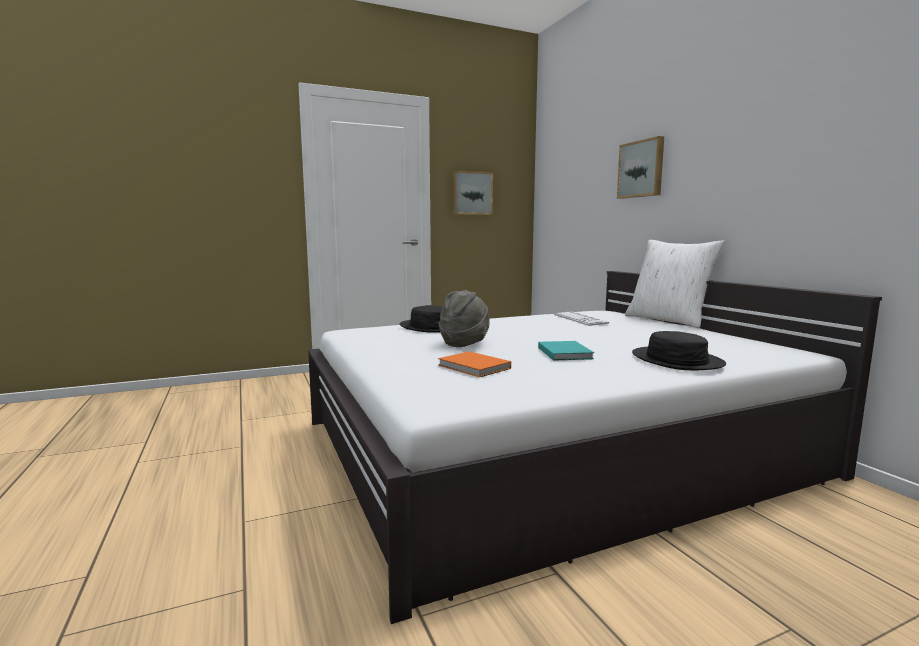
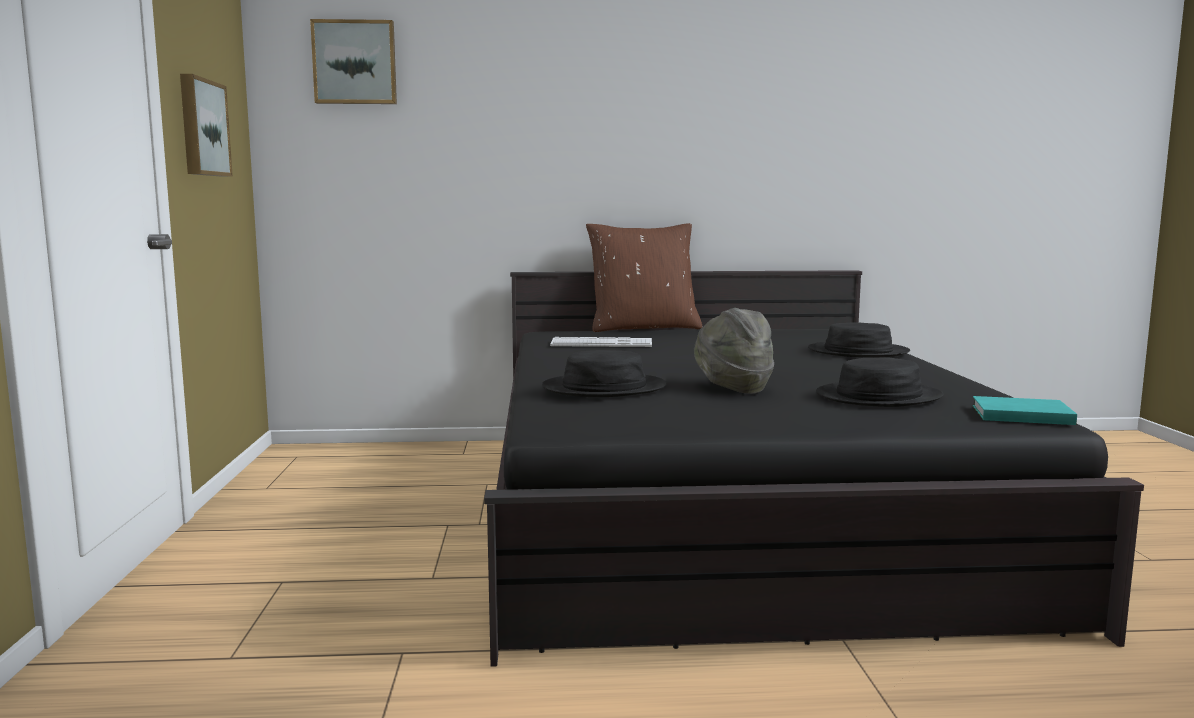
camera: 70 degrees left, 0 degrees up
white bed [308,271,882,624] -> black bed [484,270,1144,667]
orange book [438,351,511,377] -> black hat [816,357,944,407]
turquoise book [538,341,594,361] -> turquoise book moved to [972,396,1077,425]
picture [617,136,664,199] -> picture moved to [310,19,397,104]
white pillow [625,240,725,328] -> brown pillow [586,223,703,332]

